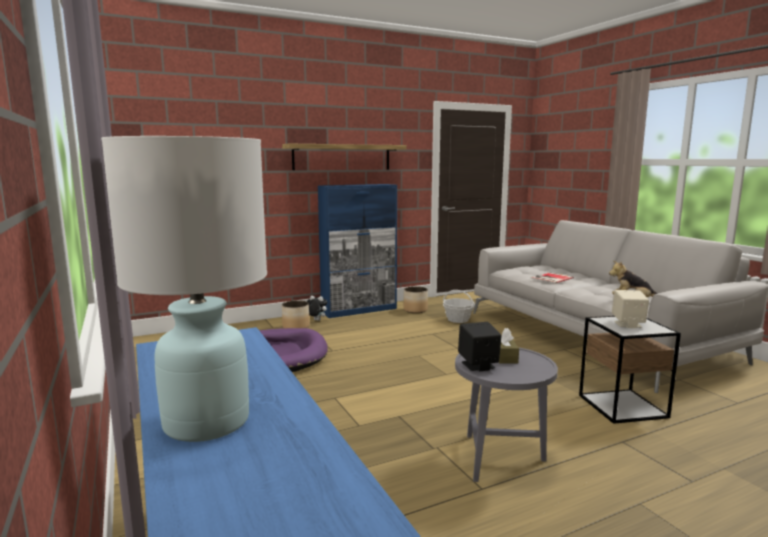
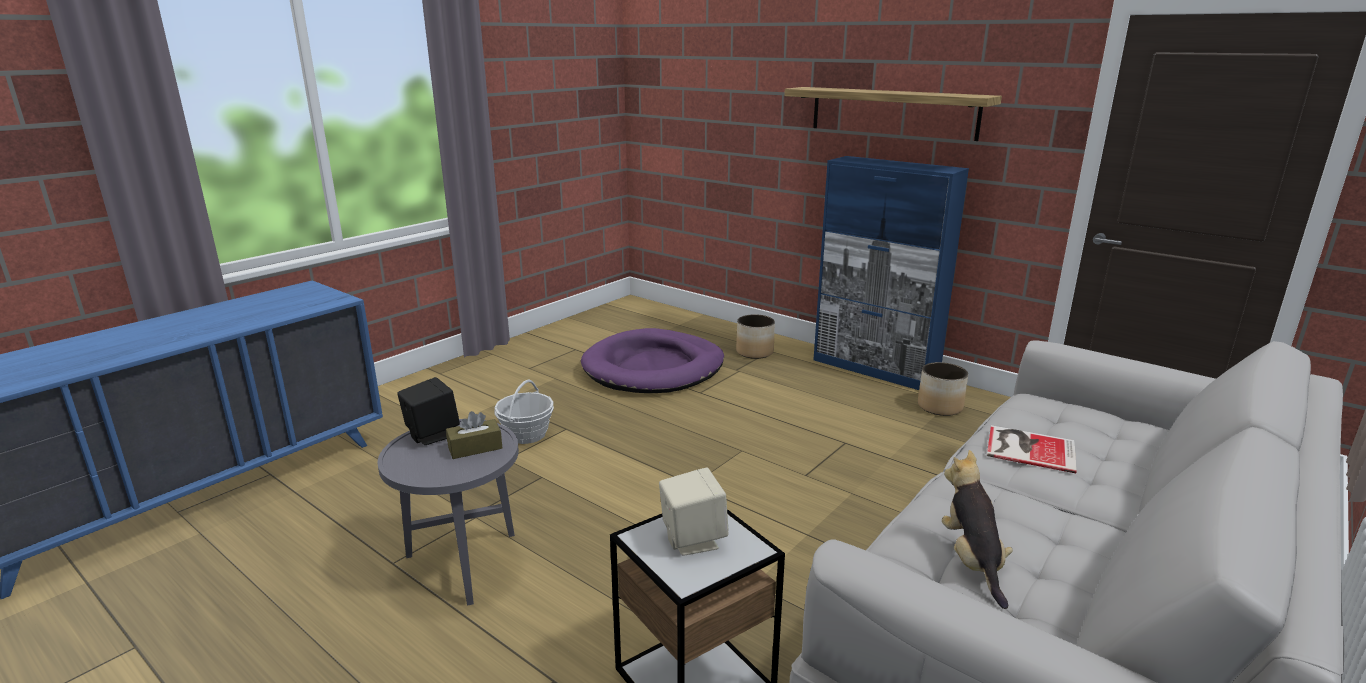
camera: 65 degrees right, 10 degrees up
white table lamp [101,136,267,442] -> none
plush toy [307,295,327,321] -> none
basket [443,290,475,323] -> basket moved to [494,380,554,444]

